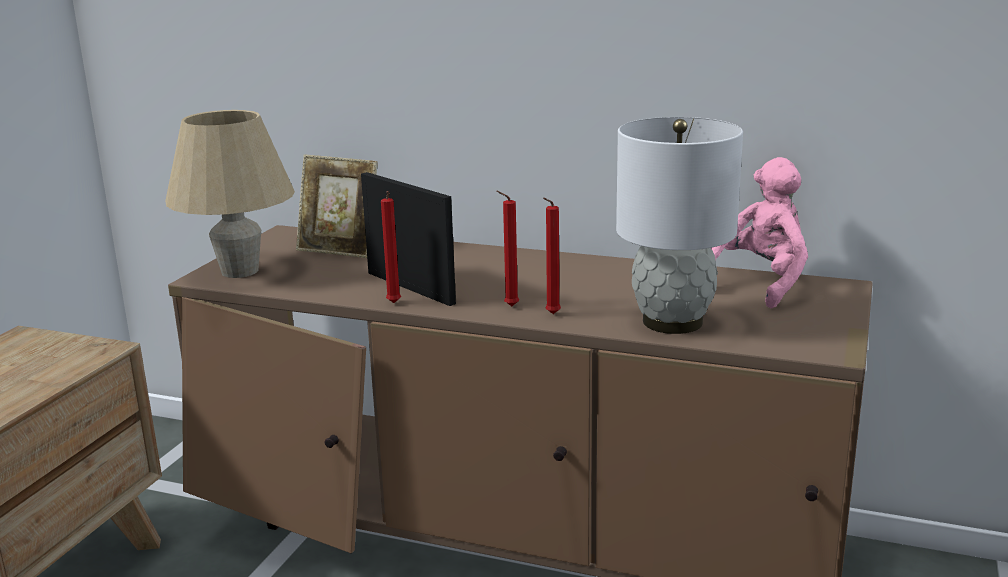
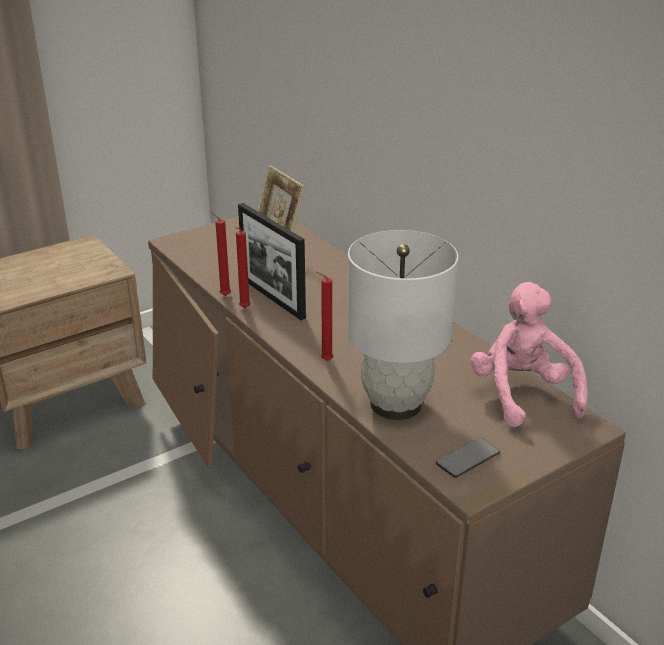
camera: 35 degrees right, 10 degrees up
beige table lamp [165,110,295,278] -> none
picture frame [361,172,456,306] -> picture frame turned 150 degrees clockwise [238,203,306,320]
red candle [497,191,519,306] -> red candle moved to [210,211,231,296]
pink plush toy [711,157,808,308] -> pink plush toy turned 90 degrees counterclockwise [470,282,587,427]
none -> phone [436,438,500,478]

